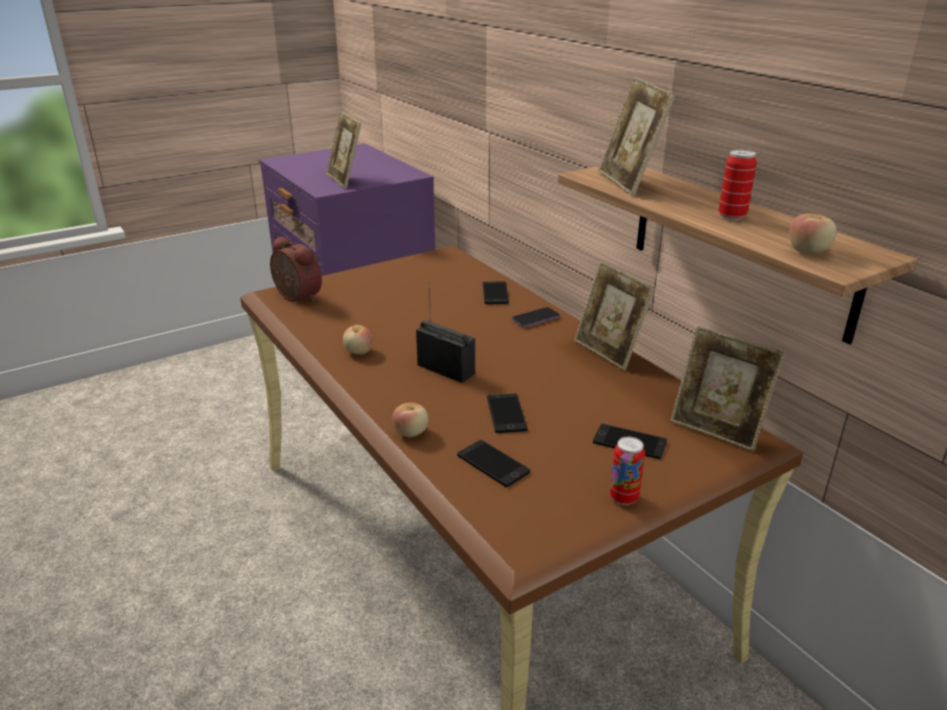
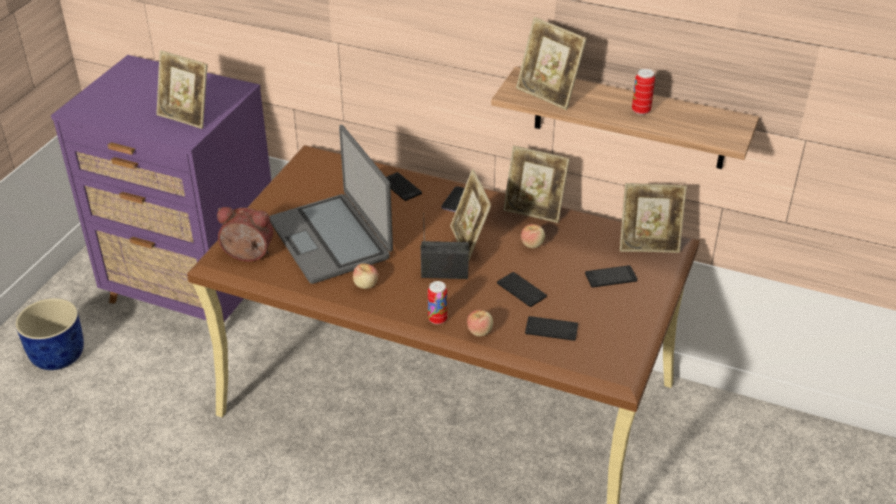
camera: 35 degrees left, 10 degrees up
can [610,437,645,505] -> can moved to [428,281,447,325]
apple [789,213,837,254] -> apple moved to [521,224,545,248]
none -> blue planter [15,298,84,370]
none -> laptop [269,125,393,284]
none -> picture frame [450,169,491,260]

